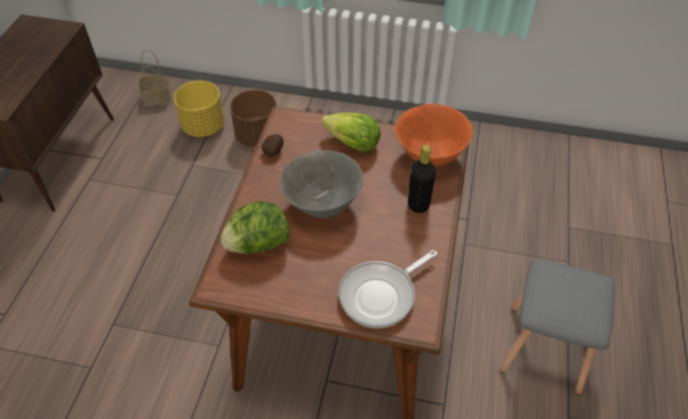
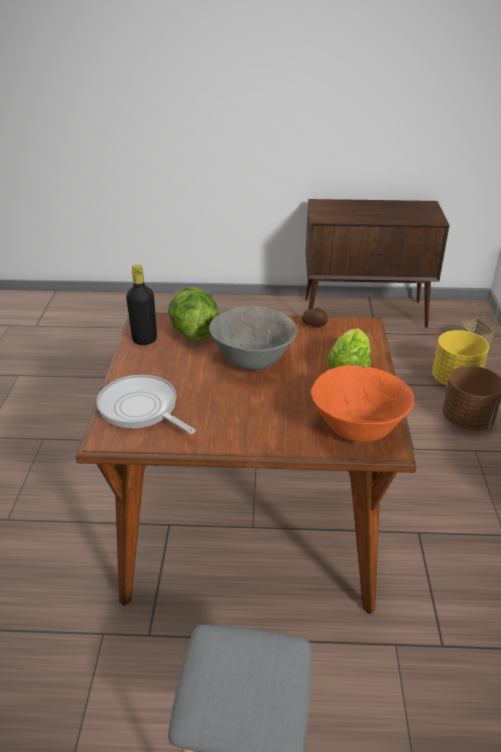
camera: 80 degrees right, 15 degrees down
black bottle [408,145,436,213] -> black bottle moved to [126,264,157,345]

